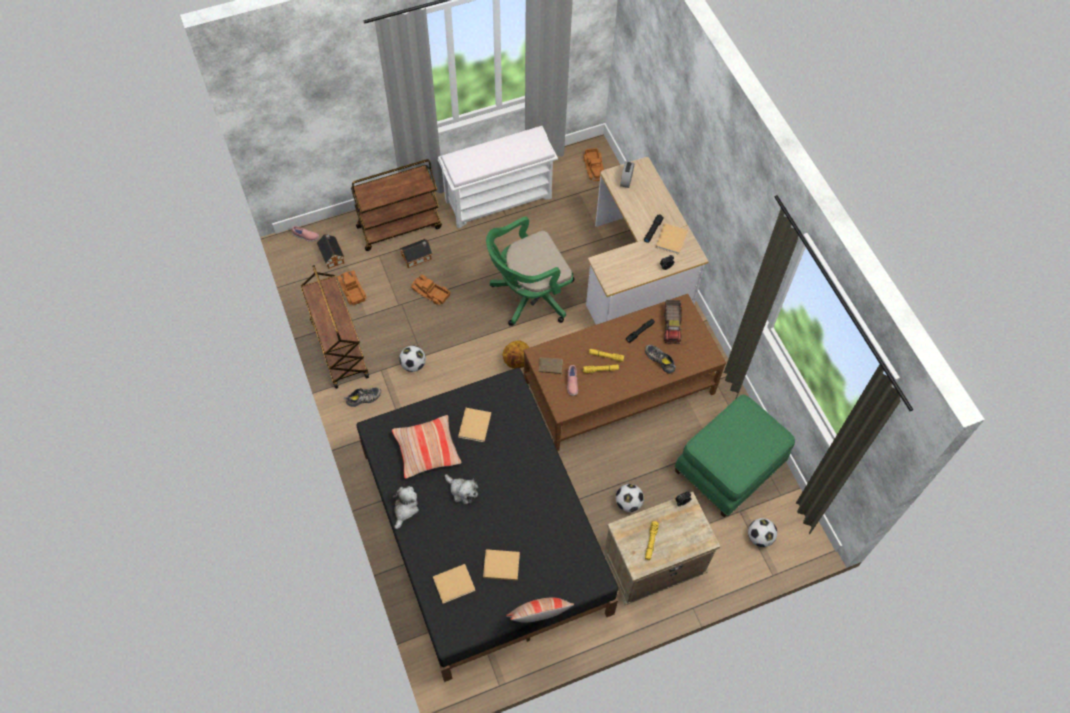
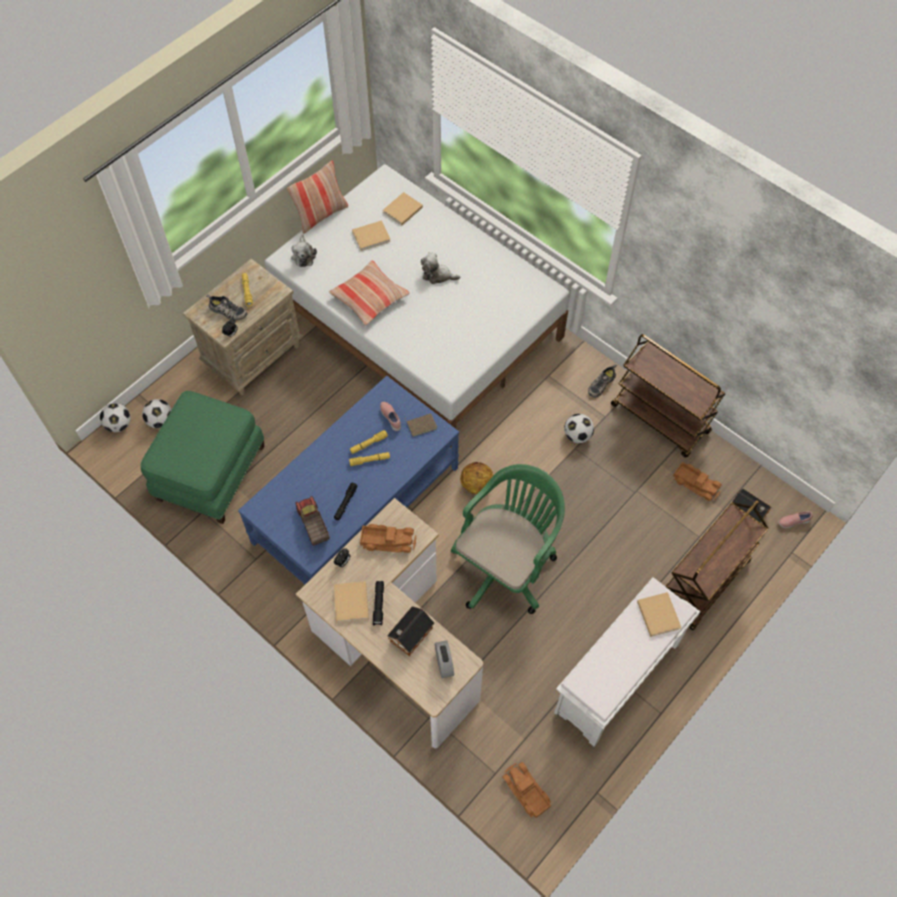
camera: 155 degrees right, 0 degrees up
black bed [357,368,618,682] -> white bed [264,164,569,447]
pillow [392,415,461,479] -> pillow moved to [329,261,409,326]
plush toy [393,486,419,529] -> plush toy moved to [291,234,317,267]
toy house [400,239,432,268] -> toy house moved to [387,606,434,656]
toy truck [411,275,450,305] -> toy truck moved to [360,524,416,553]
beige book [458,408,491,442] -> beige book moved to [637,592,681,637]
brown coffee table [523,294,726,451] -> blue coffee table [238,376,459,584]
football [616,484,644,512] -> football moved to [100,403,131,432]
shoe [645,345,676,374] -> shoe moved to [206,295,247,321]

